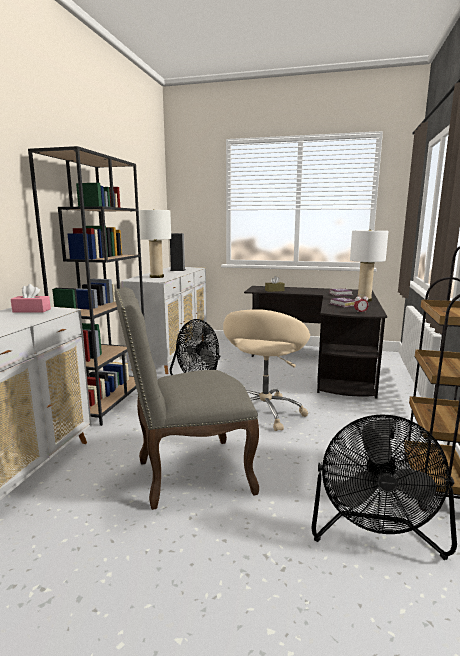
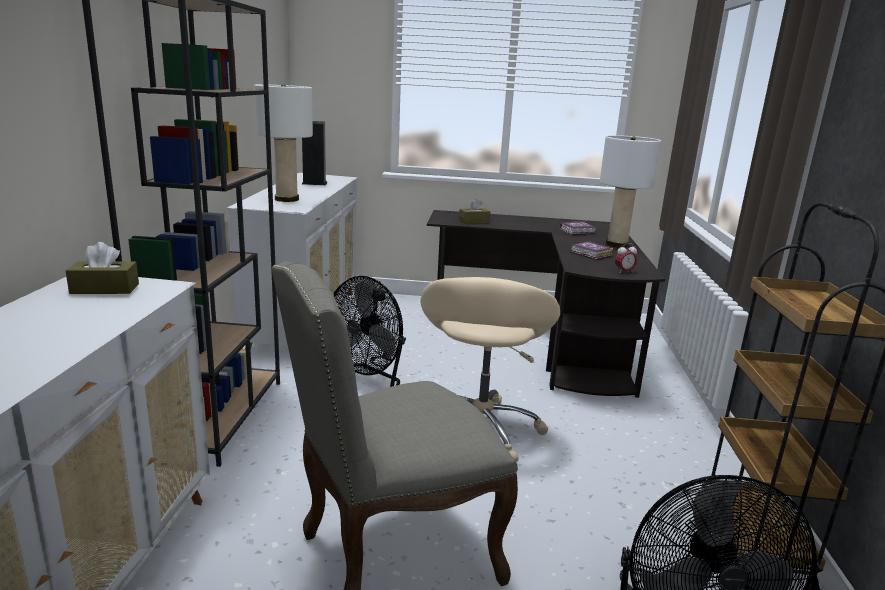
camera: 10 degrees left, 5 degrees up
pink tissue box [11,284,51,312] -> brown tissue box [65,242,139,294]

